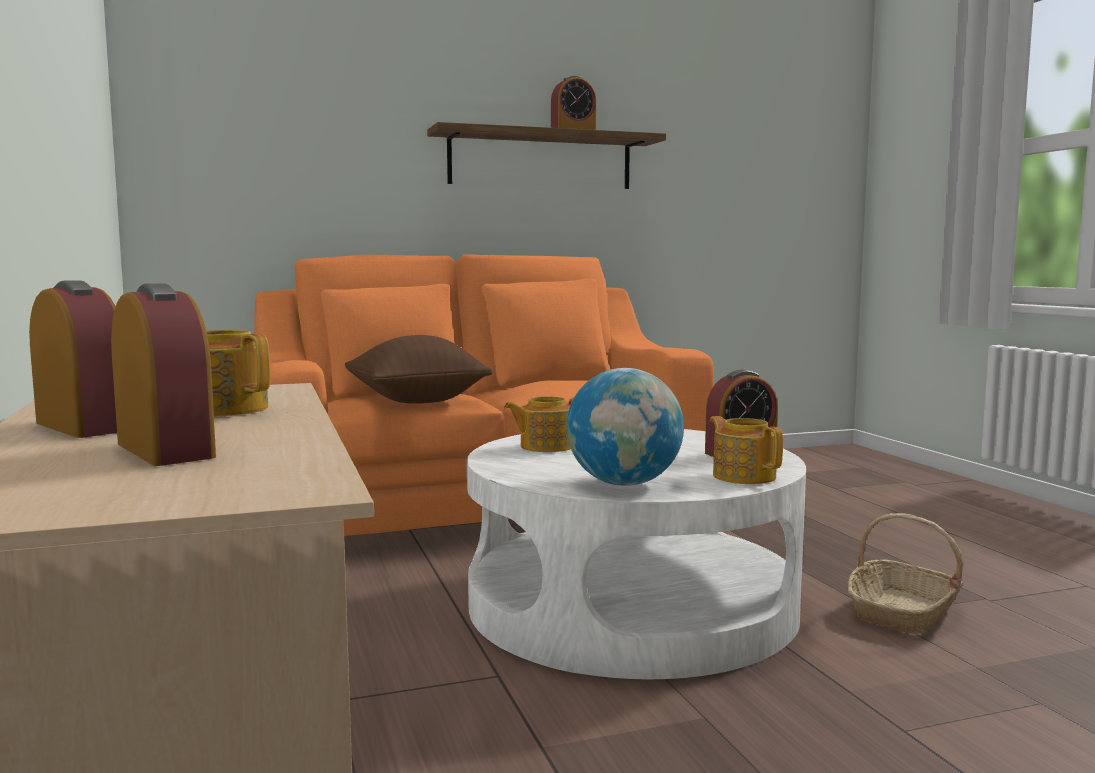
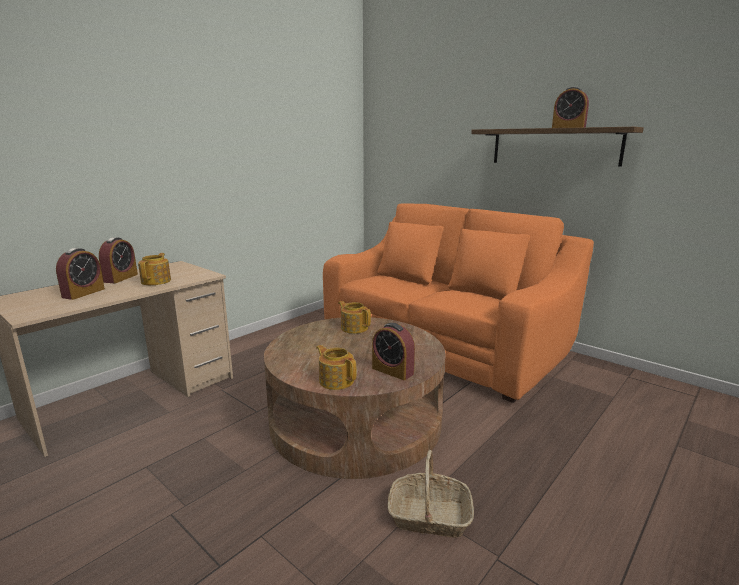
camera: 60 degrees right, 10 degrees up
brown pillow [345,335,492,404] -> none
white coffee table [467,429,806,679] -> brown coffee table [264,317,445,479]
globe [567,368,684,486] -> none
teapot [710,416,783,484] -> teapot turned 75 degrees counterclockwise [316,345,357,390]

